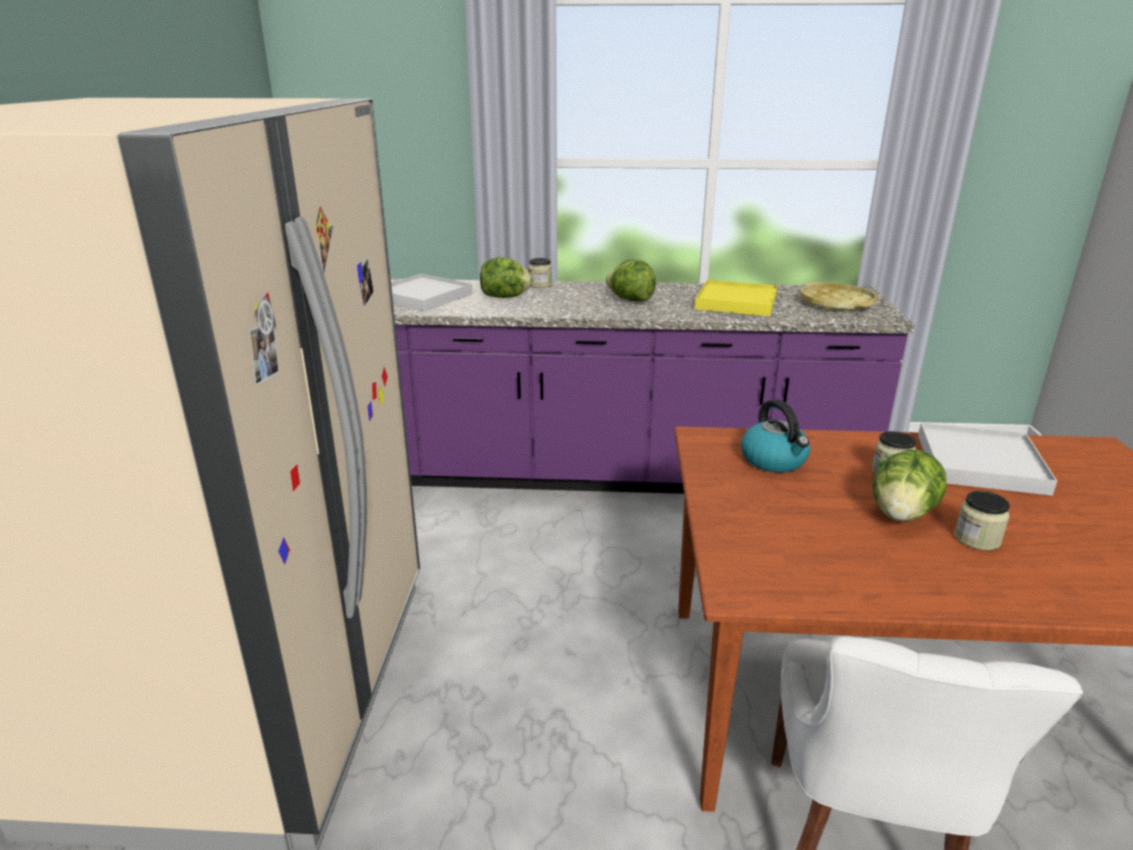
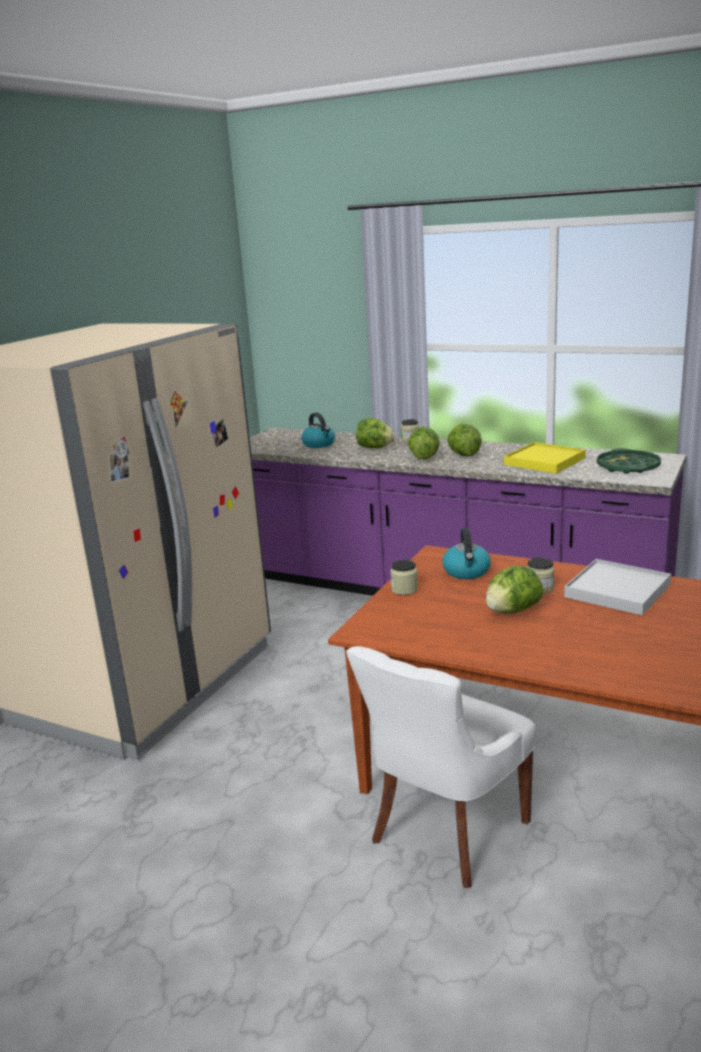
camera: 25 degrees right, 5 degrees down
white tray [391,274,473,311] -> kettle [301,412,335,448]
yellow tray [800,282,877,311] -> green tray [597,448,661,474]
jar [954,491,1010,551] -> jar moved to [390,559,418,595]
none -> lettuce [408,426,440,460]

